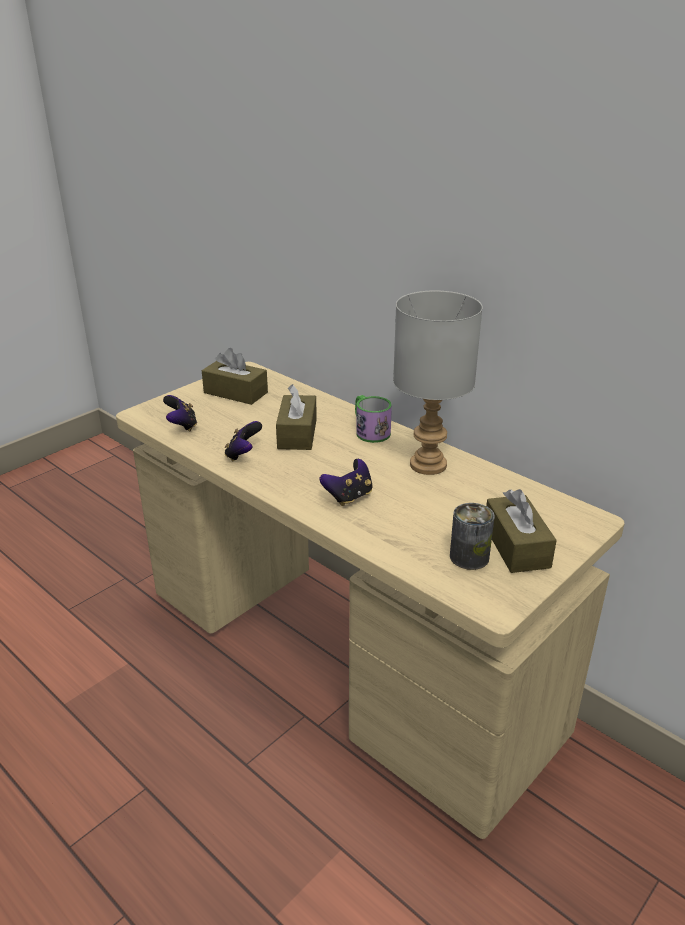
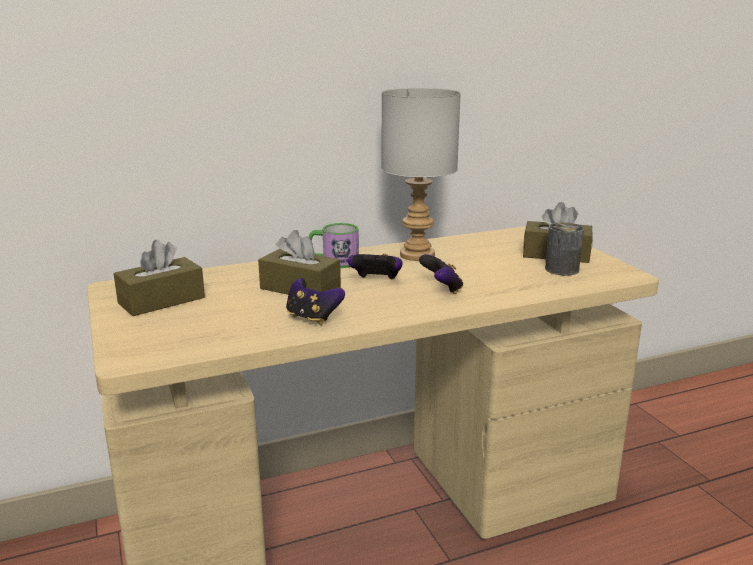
camera: 65 degrees left, 10 degrees down
game controller [163,395,197,431] -> game controller moved to [348,254,402,280]

